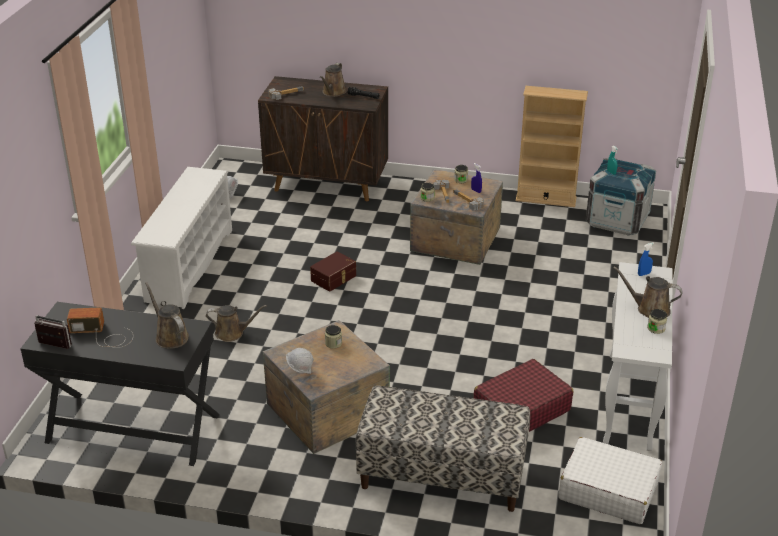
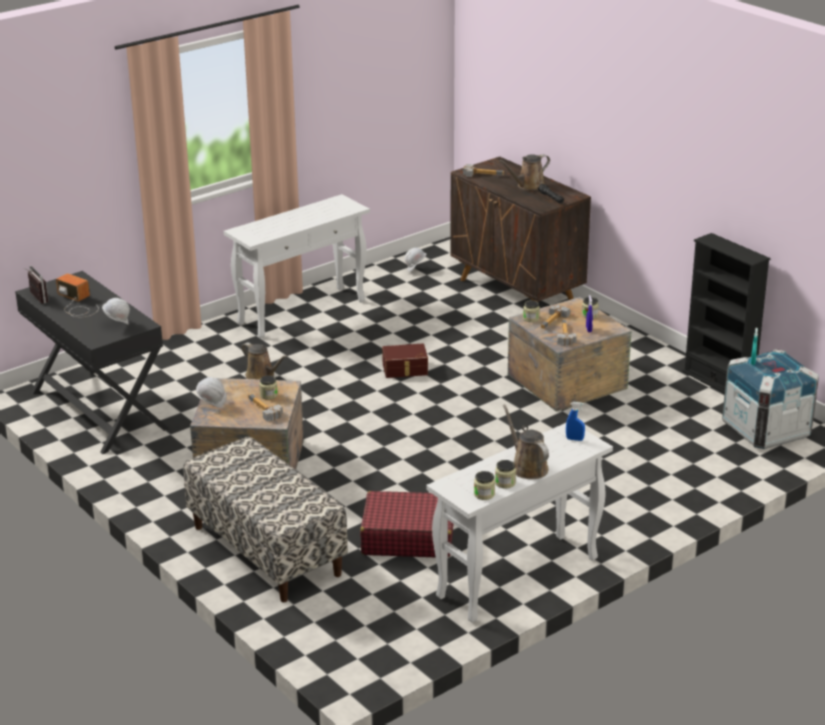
camera: 40 degrees right, 5 degrees down
white shoe rack [131,167,232,309] -> white console table [224,194,370,338]
brown watering can [145,282,189,349] -> white hard hat [102,298,130,324]
beige bookcase [516,86,588,207] -> black bookcase [683,233,770,394]
white suitcase [558,437,662,524] -> none
none -> hammer [248,394,283,422]
none -> jar [474,471,495,500]

